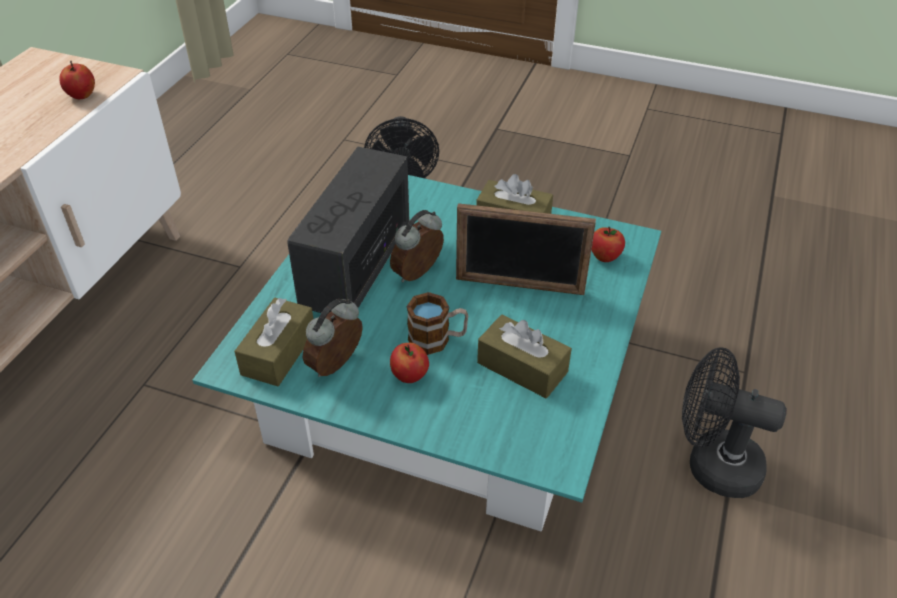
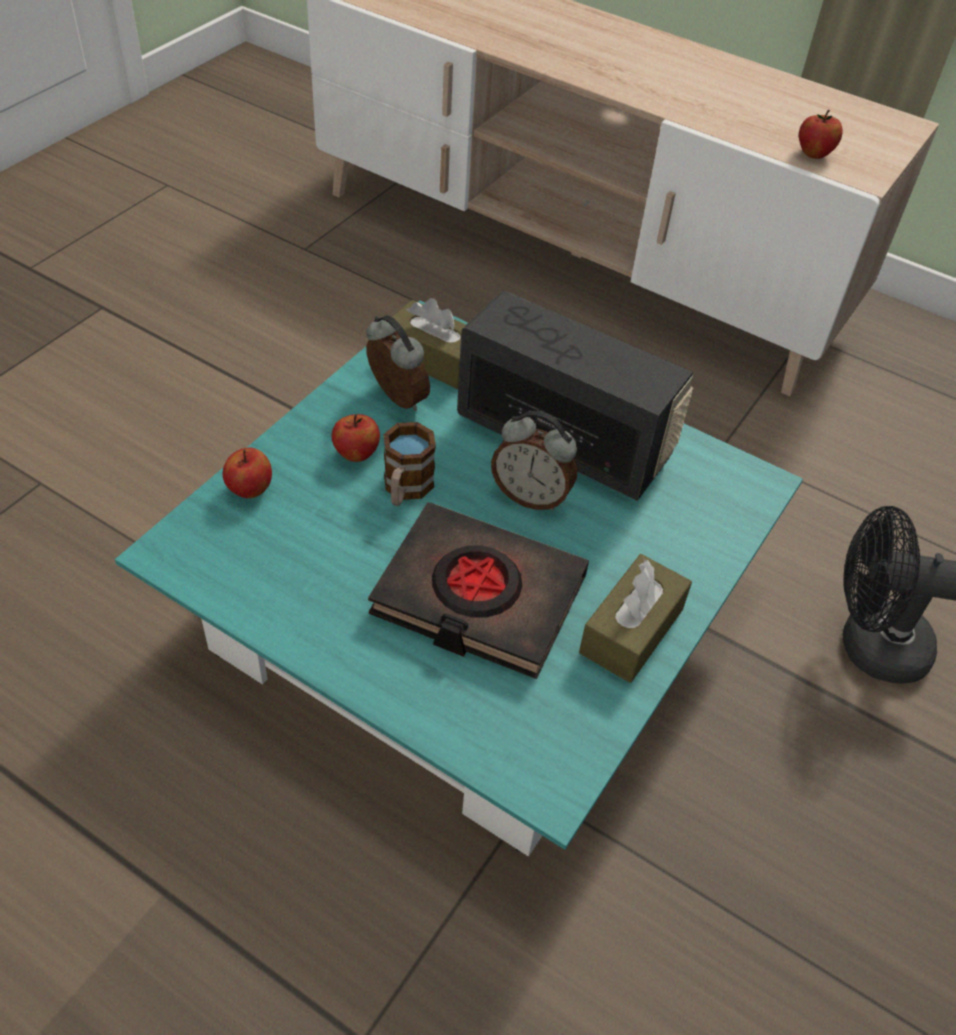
camera: 100 degrees right, 5 degrees up
alarm clock [390,210,444,282] -> alarm clock turned 150 degrees clockwise [491,411,577,511]
picture frame [456,203,596,295] -> black book [368,502,589,679]
brown tissue box [477,315,572,398] -> none
apple [592,227,625,262] -> apple moved to [223,448,272,498]
black fan [682,347,787,498] -> none

